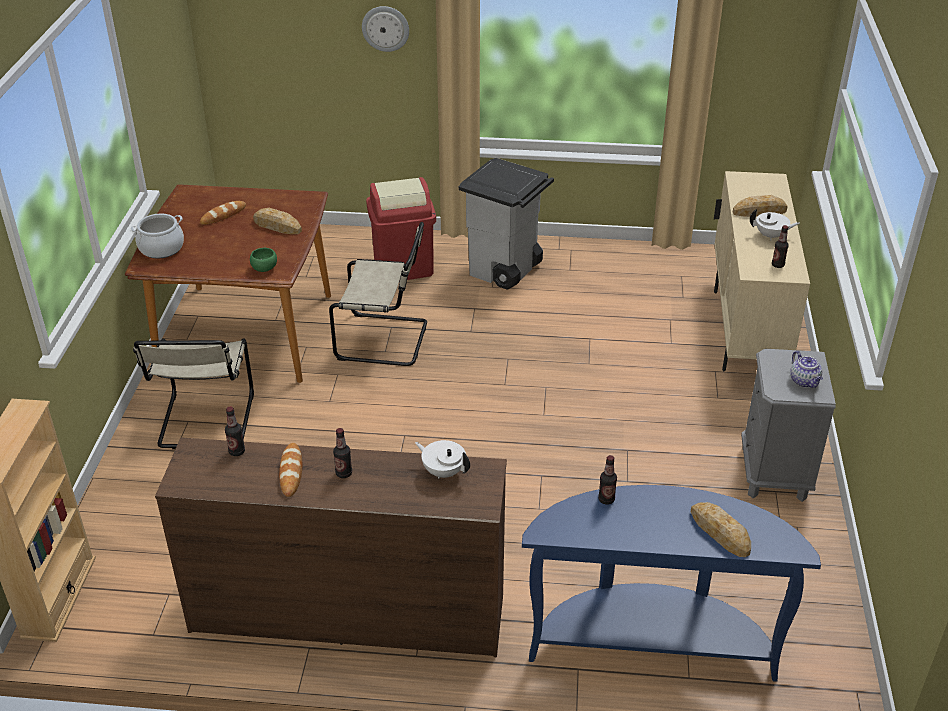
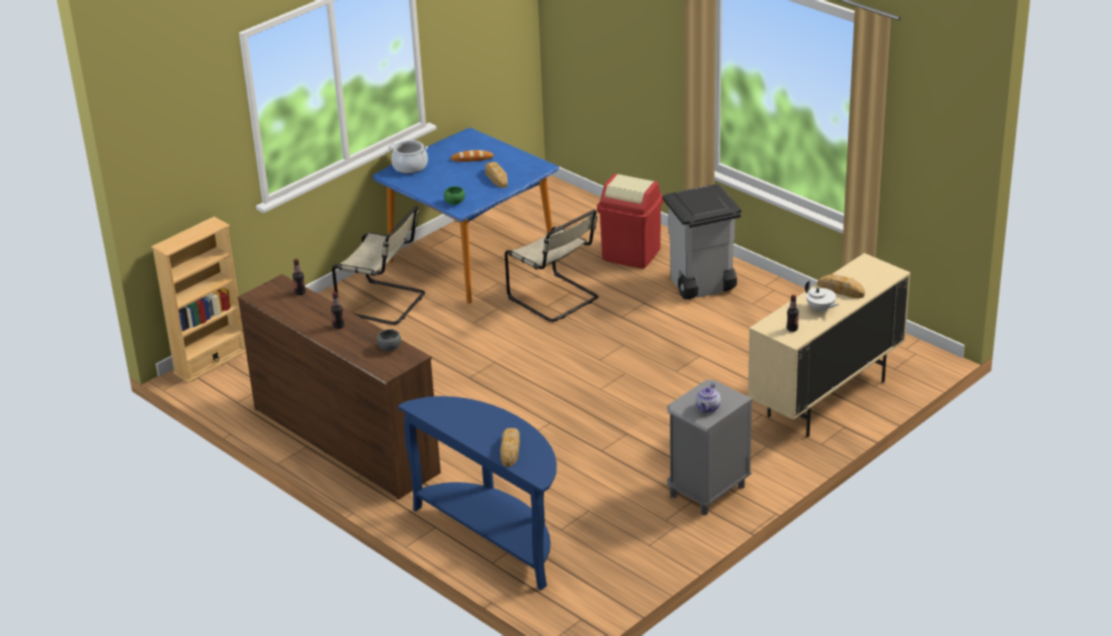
camera: 40 degrees right, 5 degrees down
brown dining table [125,184,331,383] -> blue dining table [372,128,559,303]
beige chair [133,338,254,449] -> beige chair turned 105 degrees counterclockwise [332,206,425,325]
bread [279,443,302,497] -> none
wall clock [362,6,409,52] -> none
white teapot [415,440,470,478] -> grey bowl [377,329,401,351]
bottle [598,455,617,505] -> none

